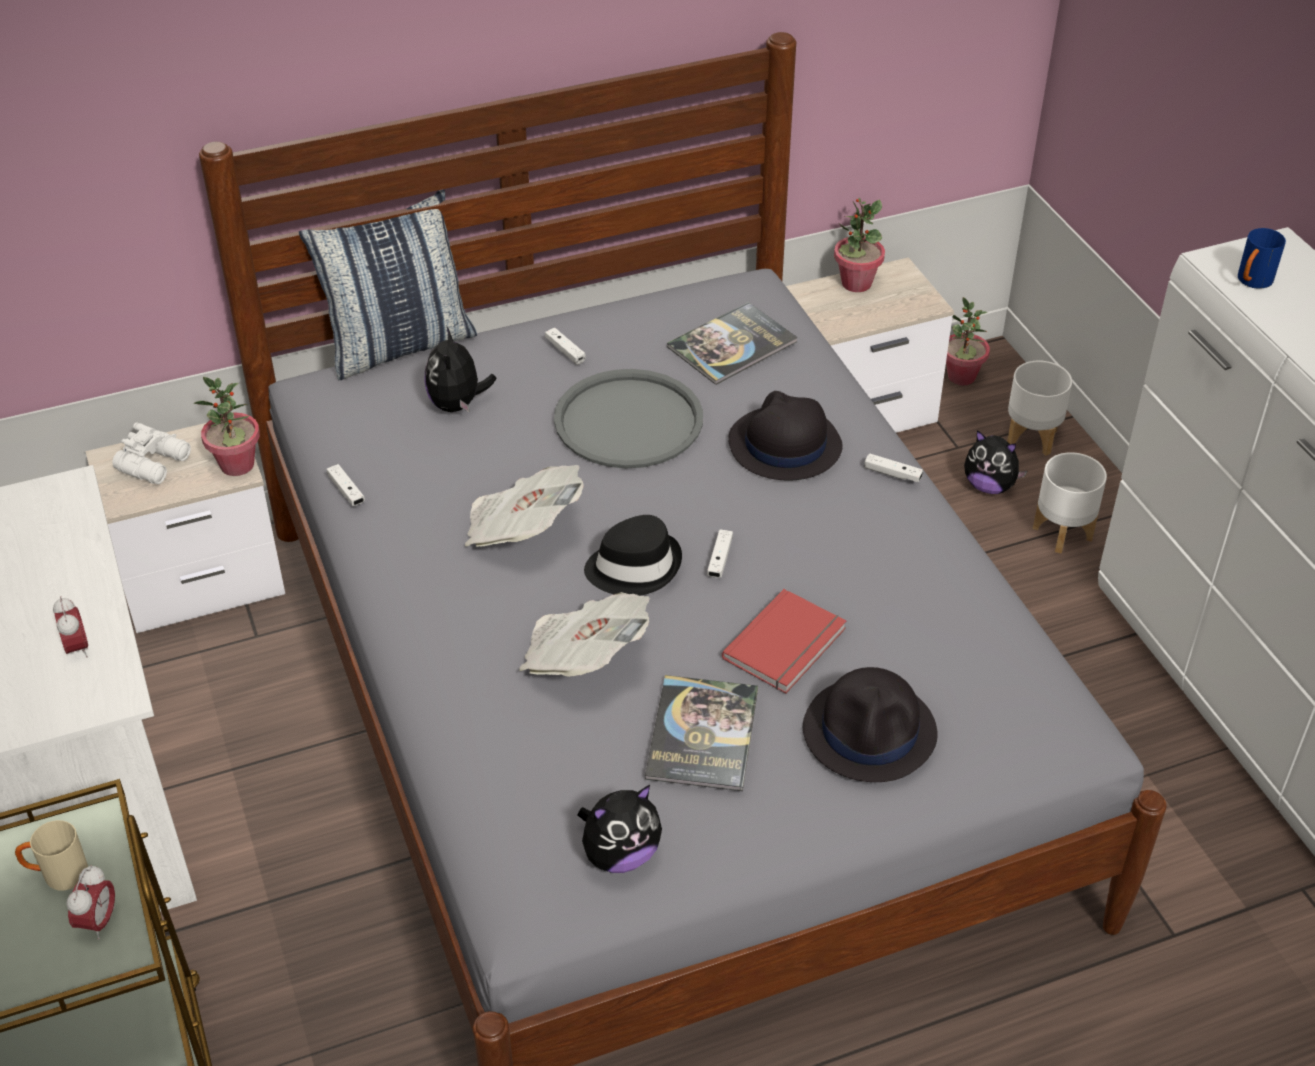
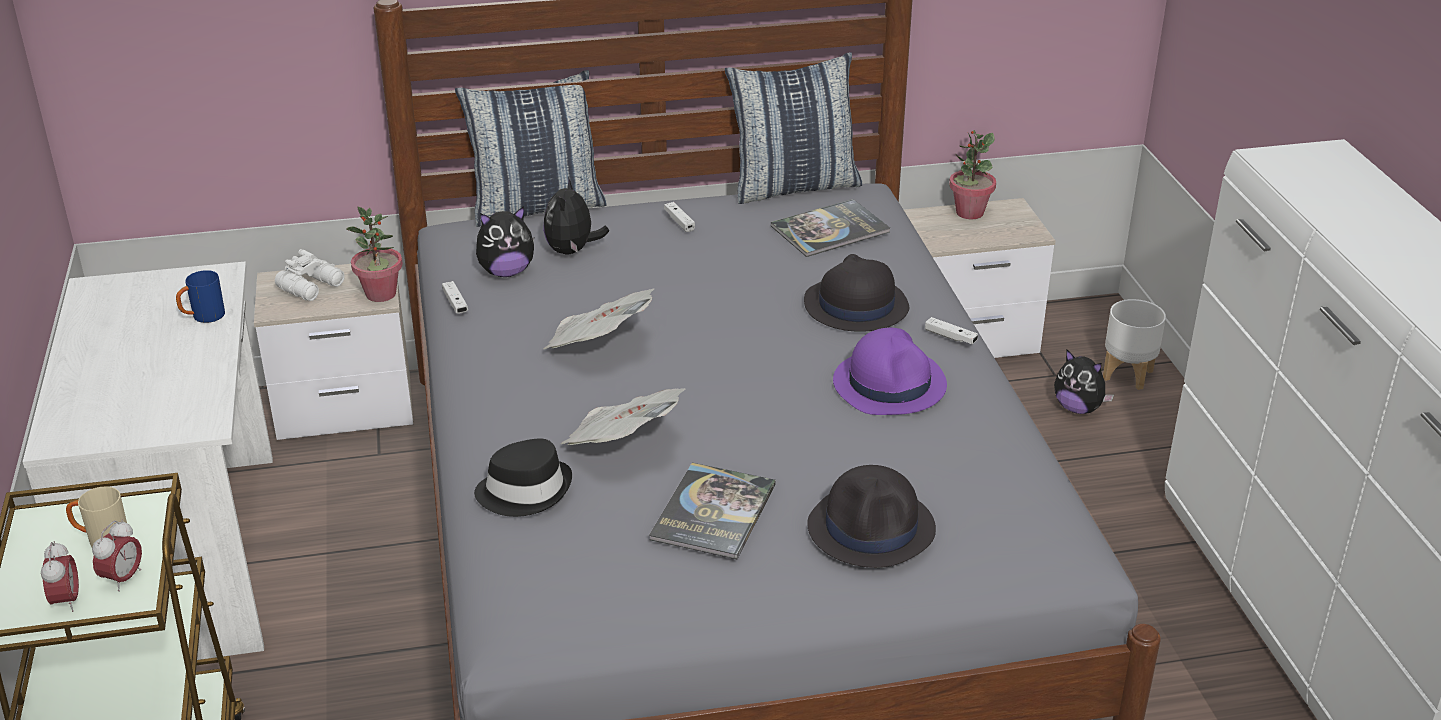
camera: 10 degrees right, 10 degrees down
alarm clock [53,596,88,658] -> alarm clock moved to [41,541,79,612]
grey tray [554,369,703,469] -> none
plush toy [578,785,662,873] -> plush toy moved to [476,206,534,277]
black hat [584,515,682,596] -> black hat moved to [474,438,572,517]
white game controller [707,529,733,578] -> none
red book [722,589,846,693] -> none
potted plant [946,297,990,386] -> none
white planter [1032,452,1107,554] -> none
blue mug [1238,228,1286,289] -> blue mug moved to [176,270,225,323]
none -> pillow [725,52,862,204]
none -> purple hat [833,328,947,415]

